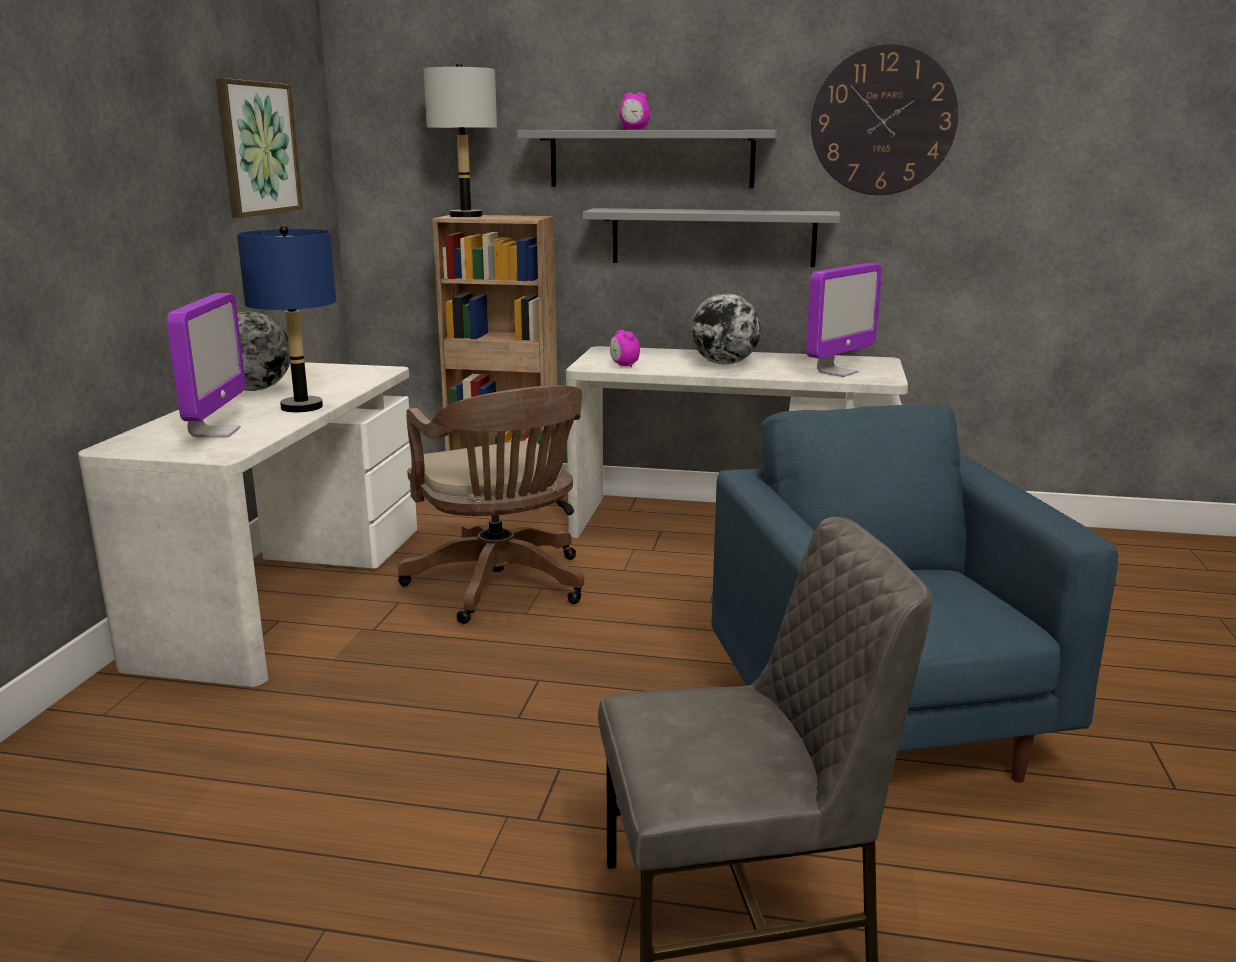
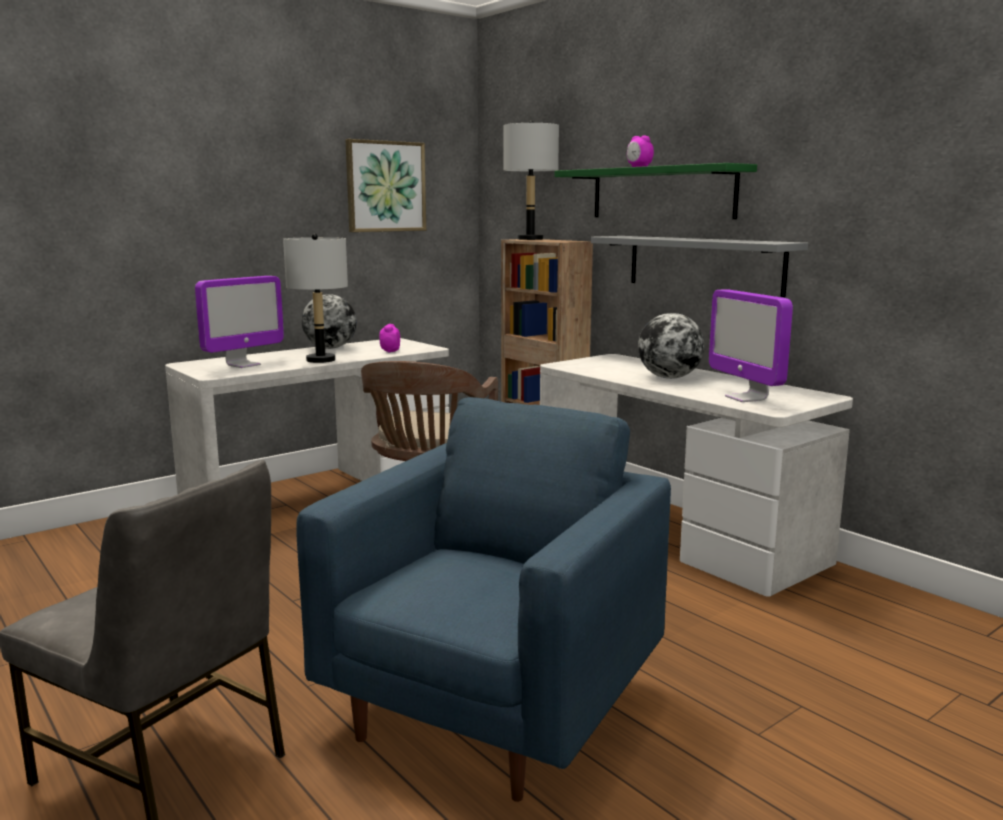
camera: 40 degrees right, 5 degrees down
blue table lamp [237,225,336,412] -> grey table lamp [283,233,348,363]
grey shelf [517,130,778,188] -> green shelf [555,163,757,219]
alarm clock [610,330,640,367] -> alarm clock moved to [379,324,400,353]
monitor [806,263,882,377] -> monitor turned 75 degrees clockwise [709,289,793,402]
wall clock [811,44,958,195] -> none

